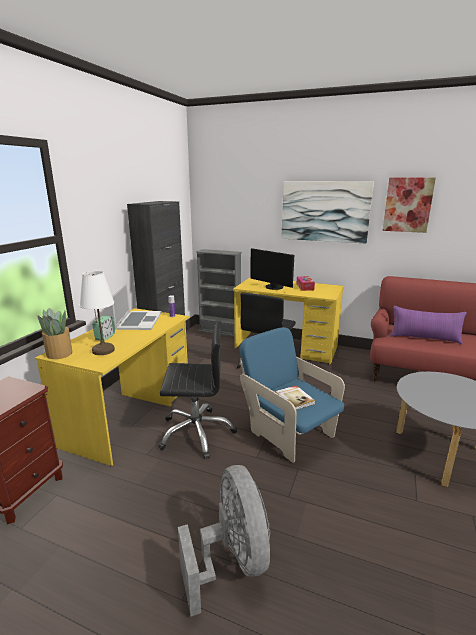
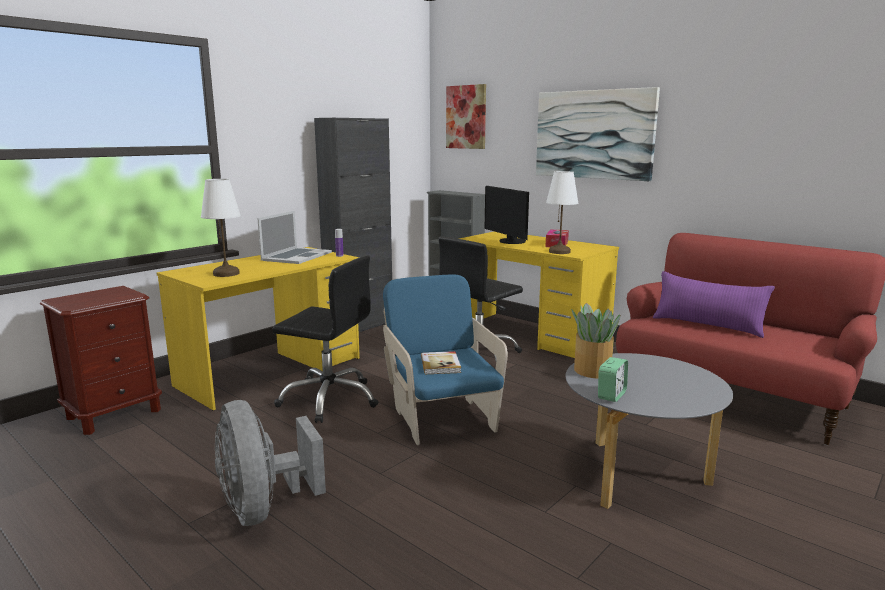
camera: 20 degrees right, 5 degrees down
potted plant [36,308,73,359] -> potted plant moved to [571,303,621,378]
alarm clock [93,316,115,341] -> alarm clock moved to [598,357,628,402]
grey fan [178,465,270,616] -> grey fan turned 150 degrees clockwise [215,400,326,526]
picture [382,178,436,233] -> picture moved to [446,84,486,149]
none -> white table lamp [546,171,579,254]

